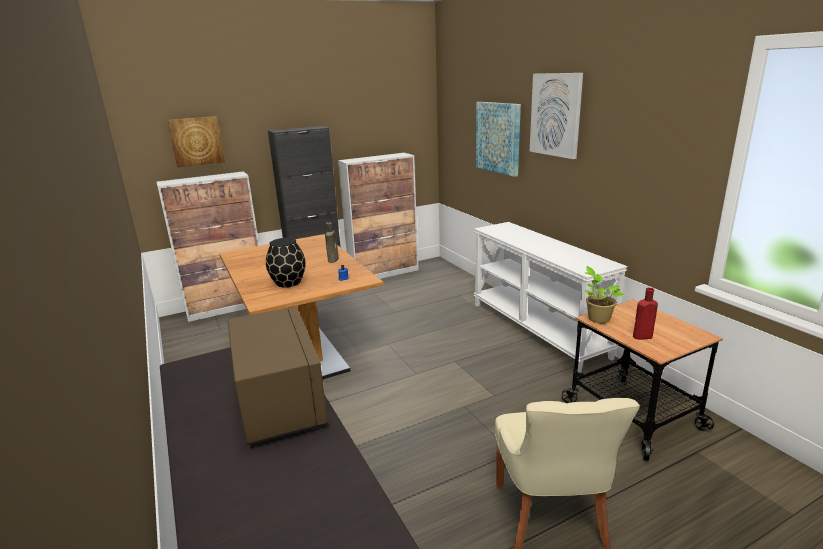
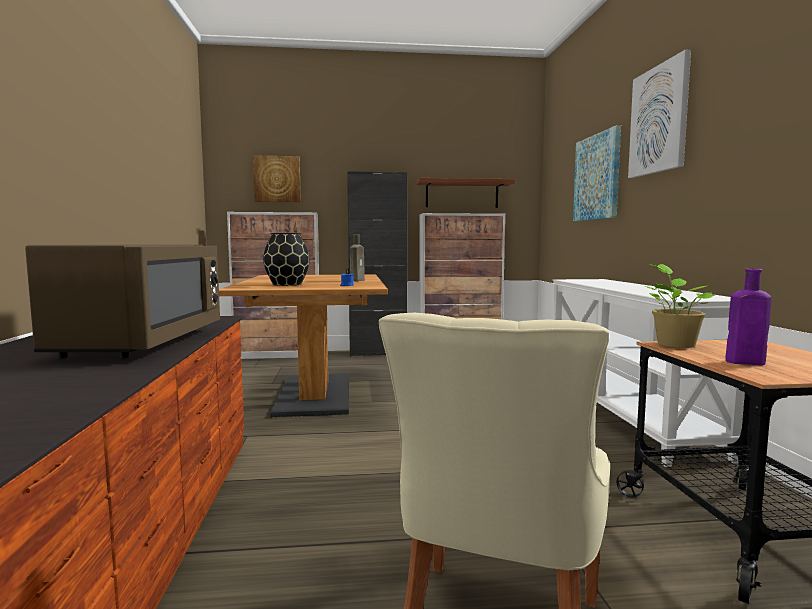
camera: 20 degrees right, 15 degrees down
red bottle [633,288,658,340] -> purple bottle [725,268,772,365]
none -> brown shelf [416,178,515,208]

